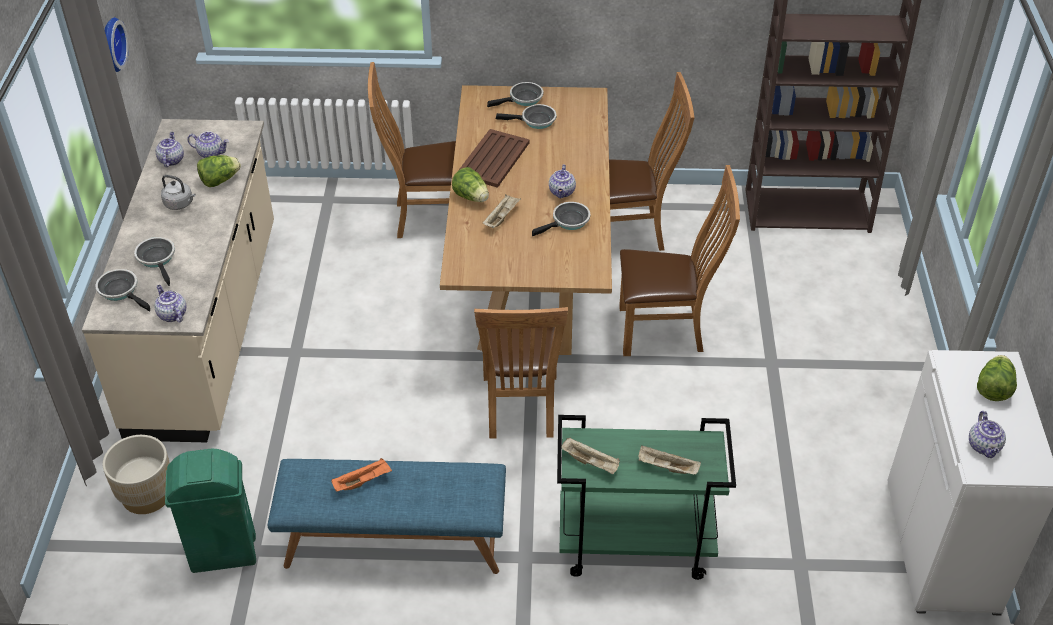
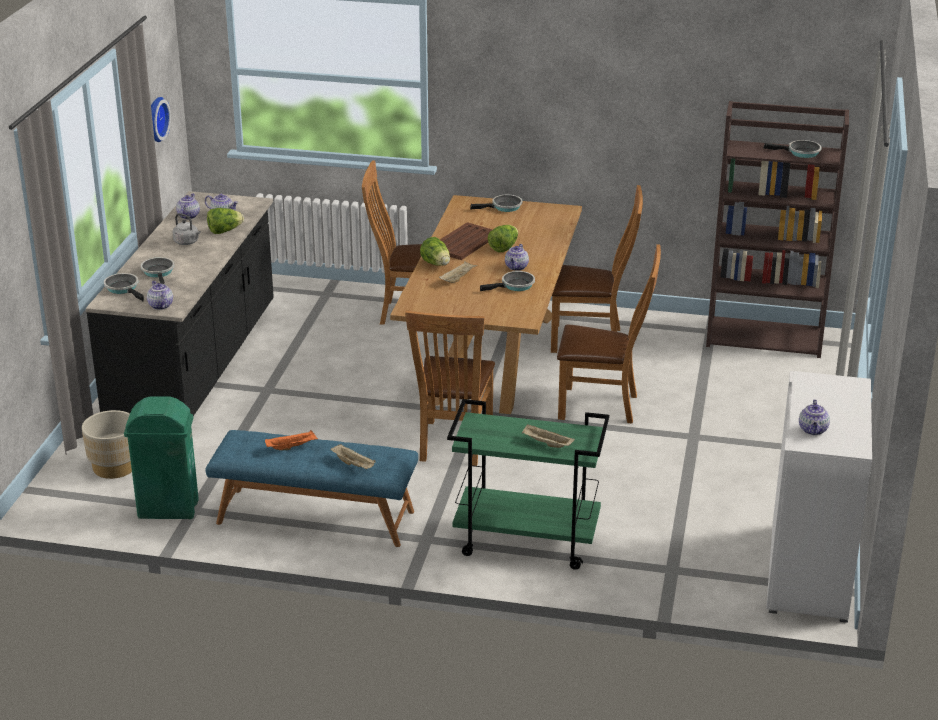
camera: 10 degrees right, 15 degrees down
beige counter [82,119,274,442] -> black counter [86,191,274,416]
frying pan [496,104,556,129] -> frying pan moved to [763,140,822,158]
beige tray [562,437,620,474] -> beige tray moved to [330,444,376,469]
lettuce [977,355,1017,401] -> lettuce moved to [488,225,518,252]

